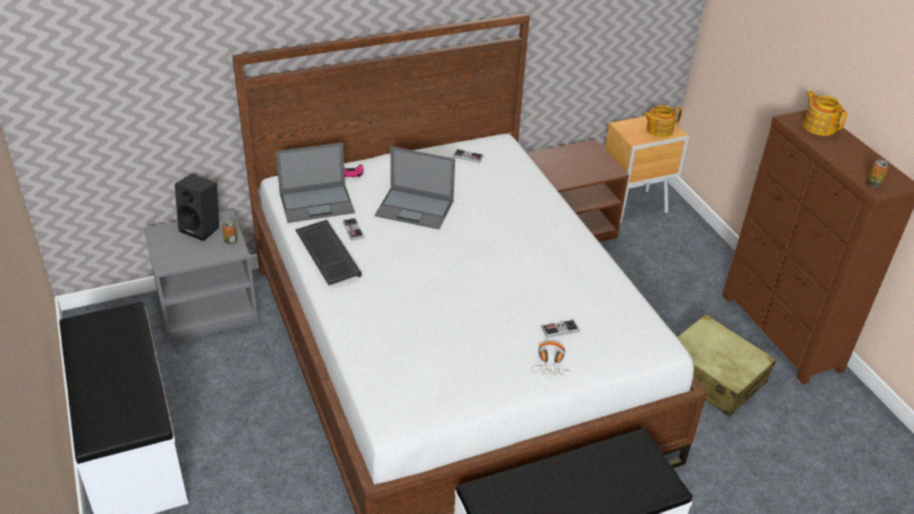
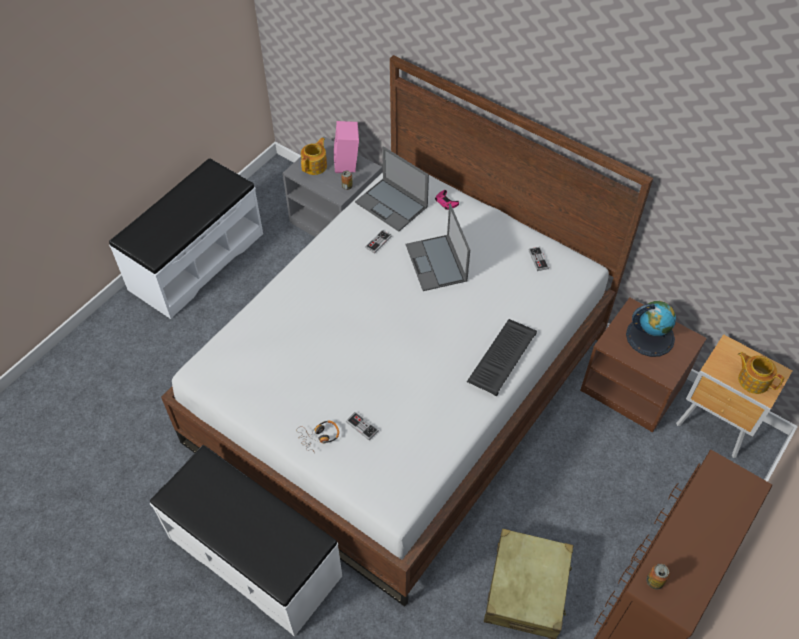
camera: 60 degrees right, 15 degrees up
black speaker [175,174,219,241] -> pink speaker [334,121,359,173]
keyboard [295,220,362,285] -> keyboard moved to [467,319,537,397]
teapot [803,90,847,136] -> teapot moved to [301,138,327,175]
none -> globe [626,301,676,357]

